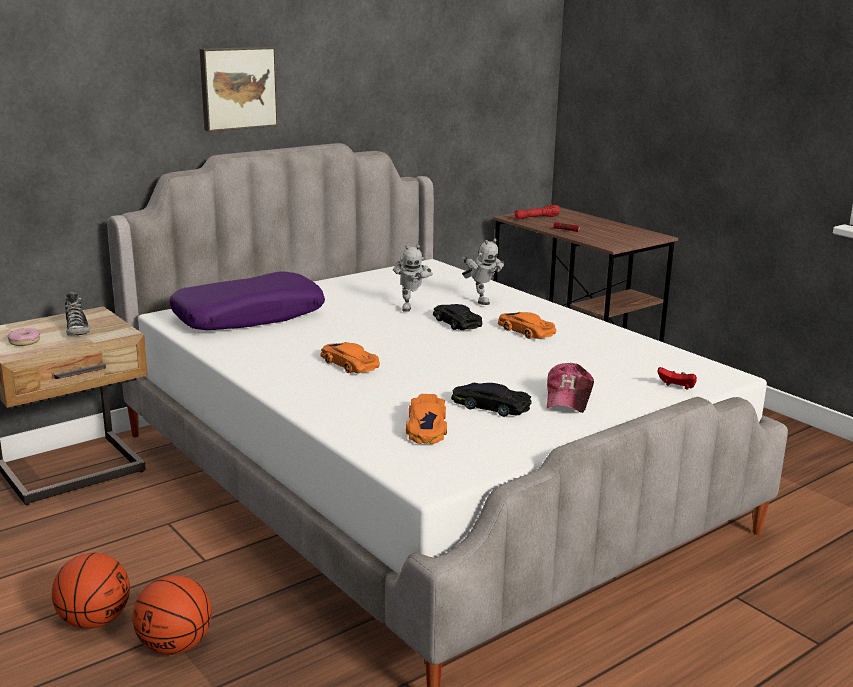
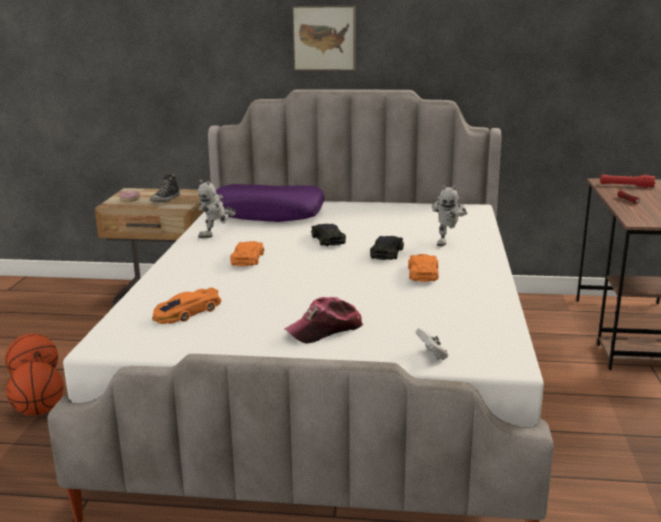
camera: 45 degrees right, 0 degrees up
toy robot [393,245,433,312] -> toy robot moved to [198,180,236,238]
black toy car [451,383,532,417] -> black toy car moved to [311,224,346,246]
red game controller [657,367,697,389] -> white game controller [415,328,448,360]

